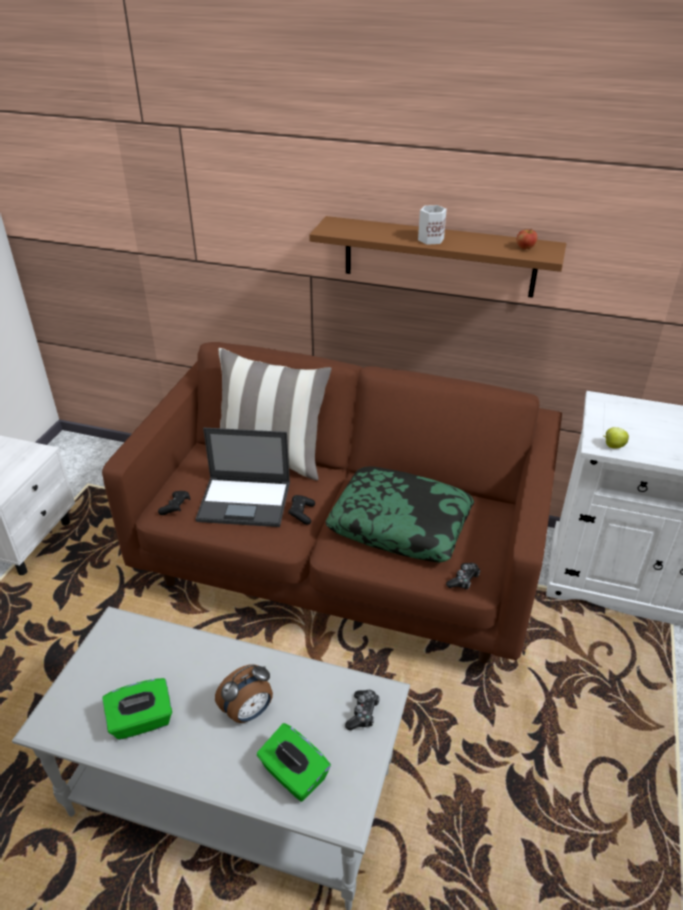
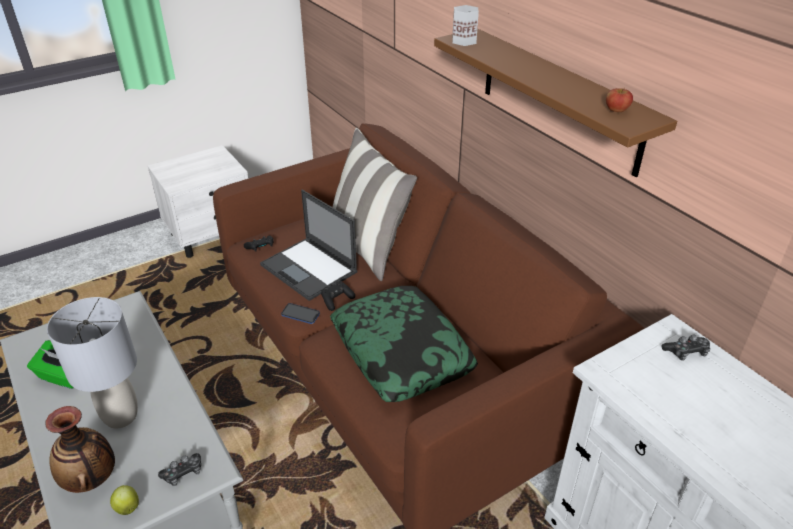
camera: 40 degrees right, 0 degrees up
alarm clock [215,664,273,723] -> grey table lamp [47,297,138,429]
green tissue box [257,723,331,802] -> vase [45,406,115,493]
white mug [418,205,447,245] -> white mug moved to [452,5,479,46]
game controller [446,563,481,589] -> game controller moved to [661,334,710,361]
apple [603,427,629,449] -> apple moved to [110,485,139,515]
none -> phone [281,303,320,324]

